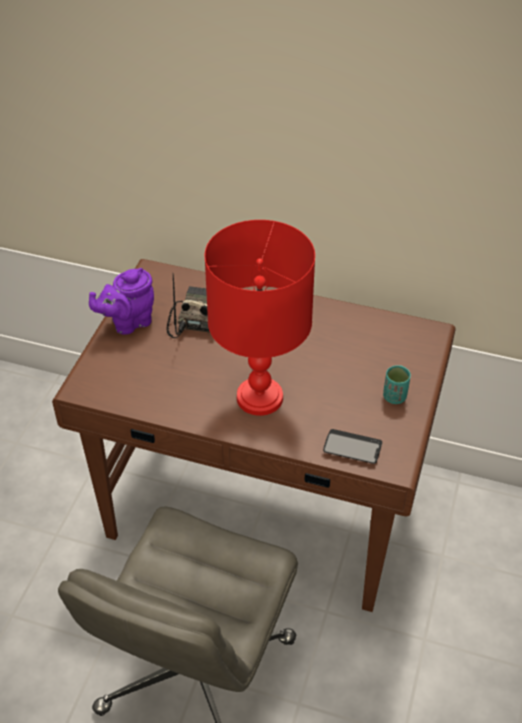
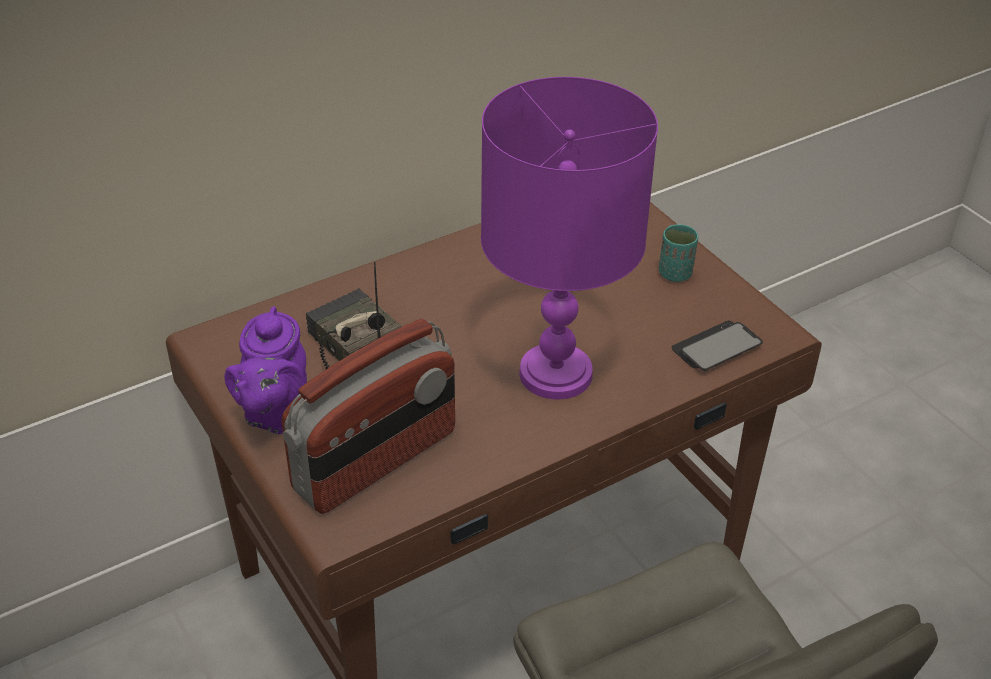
camera: 50 degrees left, 5 degrees down
red table lamp [204,220,315,416] -> purple table lamp [481,77,658,399]
none -> radio [282,319,455,514]

